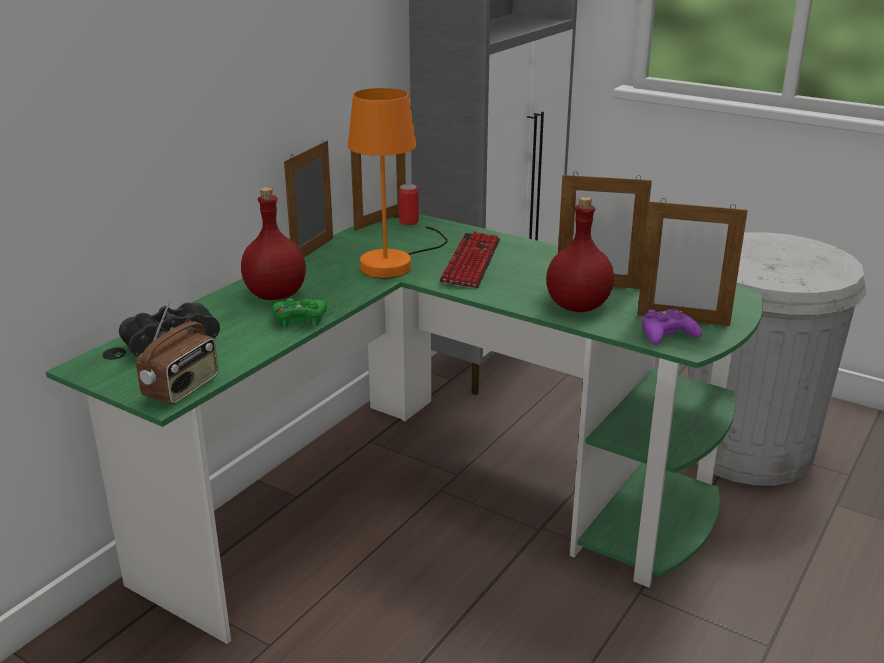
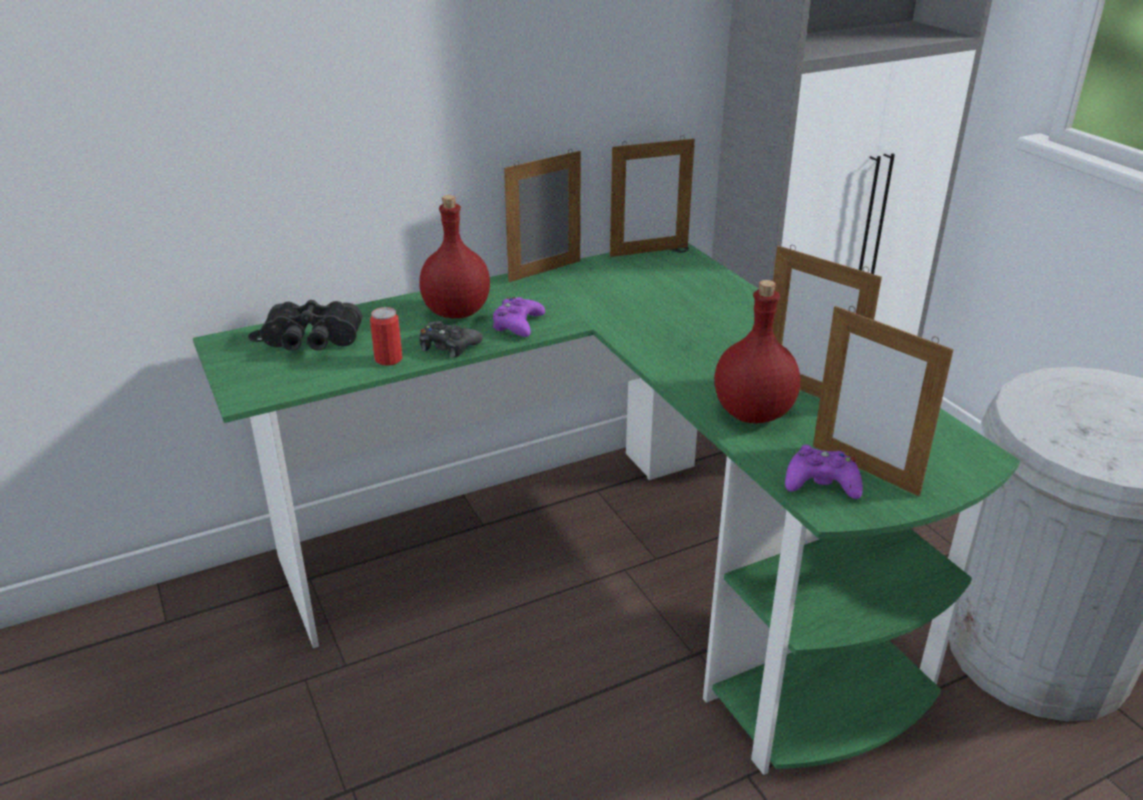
camera: 30 degrees right, 5 degrees up
radio [136,300,218,405] -> none
green game controller [272,298,327,328] -> black game controller [420,321,483,358]
orange table lamp [348,88,448,279] -> none
can [399,184,419,225] -> can moved to [370,307,402,366]
keyboard [440,231,500,288] -> none
none -> purple game controller [492,297,545,337]

